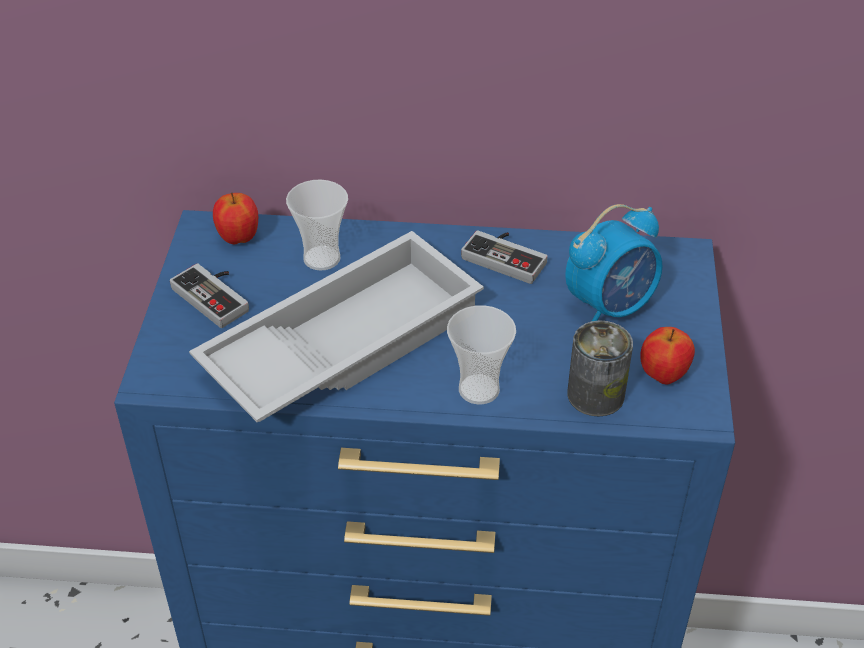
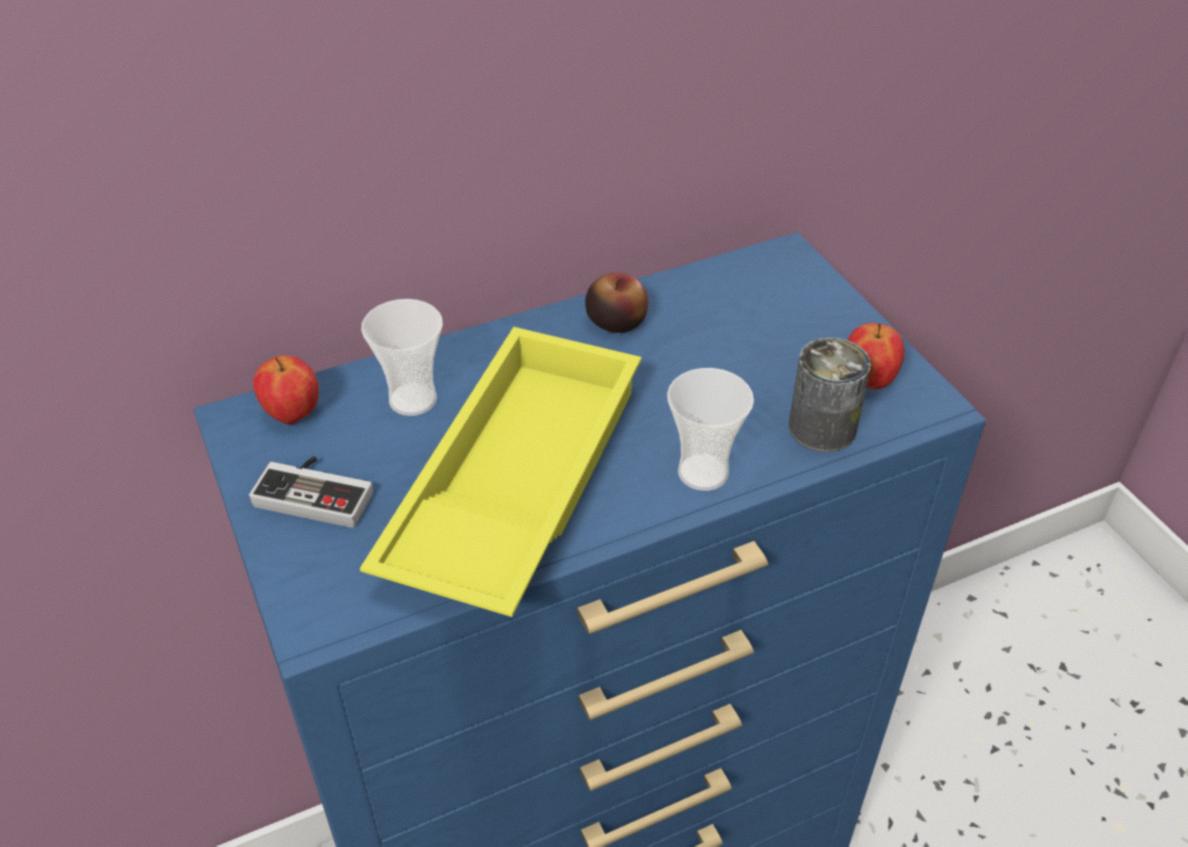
camera: 30 degrees left, 0 degrees up
white tray [189,231,484,422] -> yellow tray [360,327,641,617]
game controller [461,230,548,284] -> apple [585,273,648,333]
alarm clock [565,204,663,321] -> none

